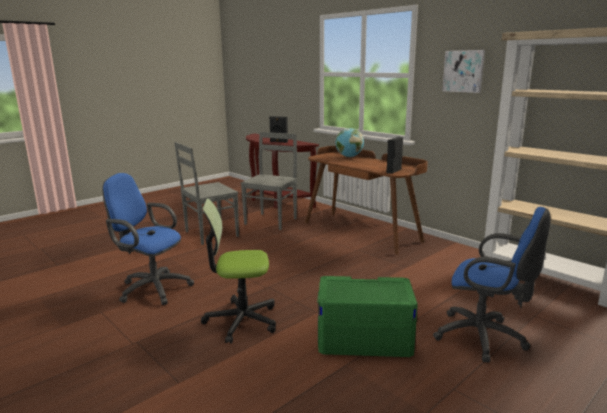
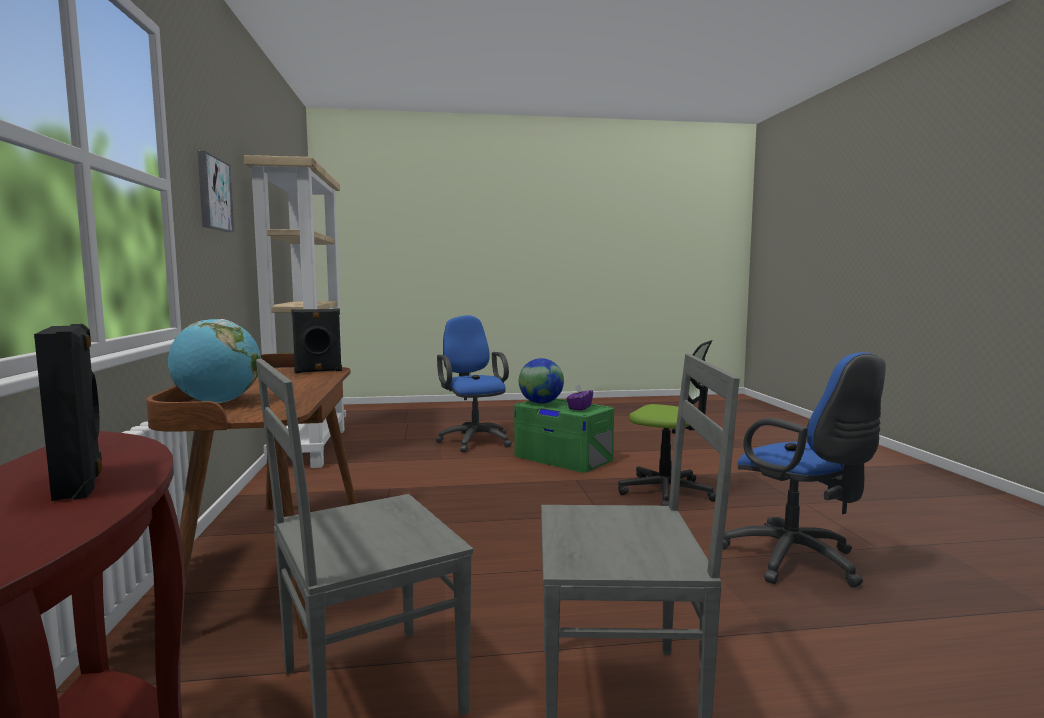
camera: 145 degrees left, 10 degrees down
none -> globe [519,358,564,404]
none -> purple tissue box [566,384,593,410]

